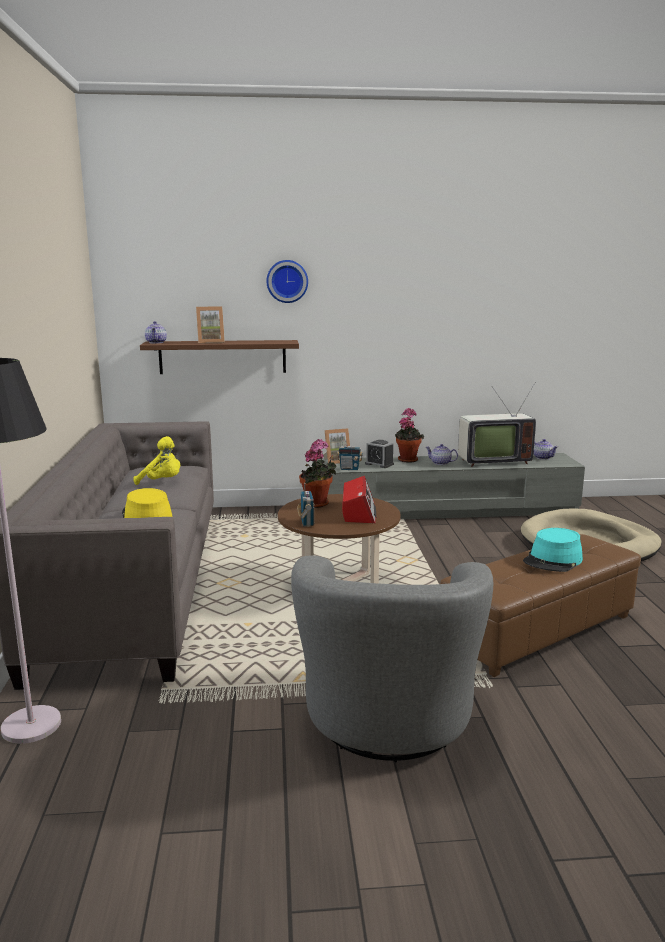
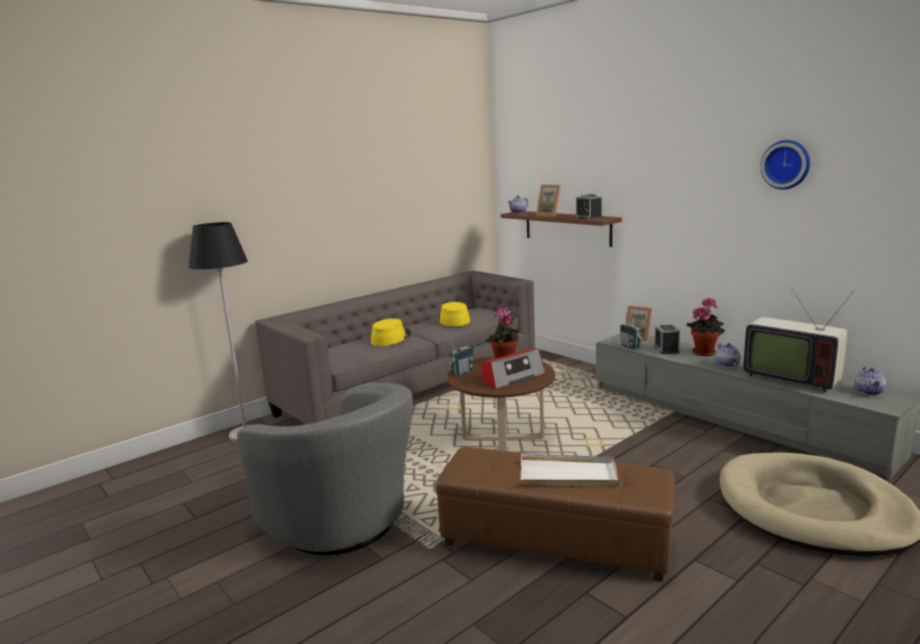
camera: 55 degrees right, 0 degrees up
yellow plush toy [133,436,180,485] -> yellow hat [439,302,470,327]
wall clock [266,260,308,303] -> wall clock moved to [760,140,810,190]
grey armchair [291,555,493,762] -> grey armchair turned 105 degrees counterclockwise [237,382,413,556]
turquoise hat [523,528,583,572] -> white tray [520,454,619,487]
none -> alarm clock [575,194,603,220]

